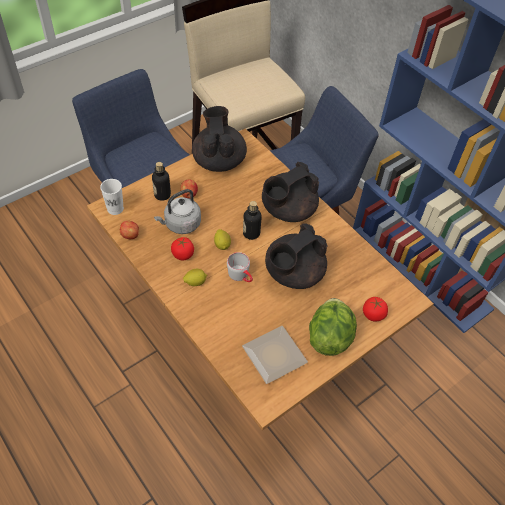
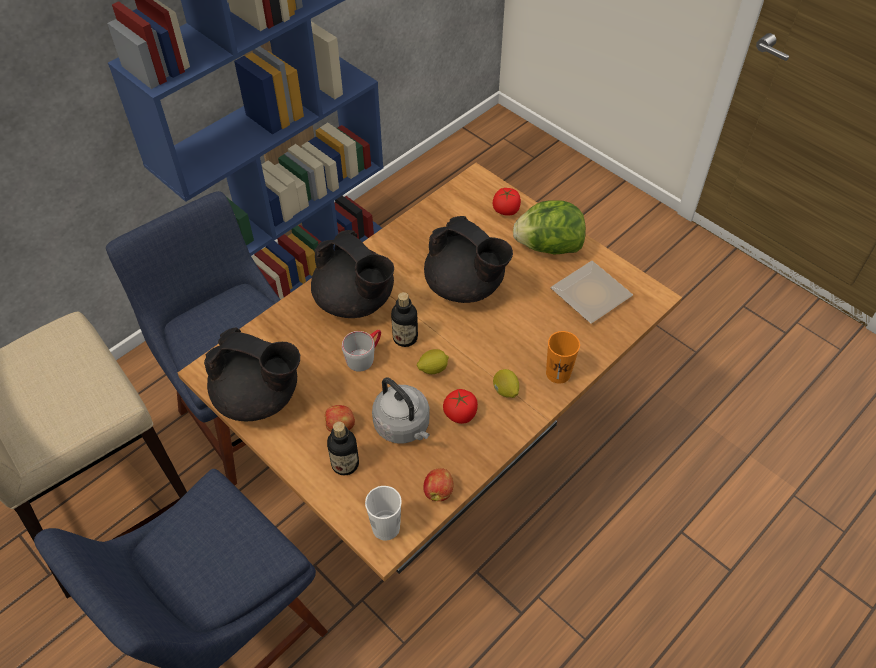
camera: 95 degrees left, 0 degrees up
black teapot [192,106,247,172] -> black teapot turned 150 degrees counterclockwise [204,327,300,421]
grey mug [227,252,253,282] -> grey mug moved to [342,330,381,372]
none -> orange cup [546,331,580,384]

